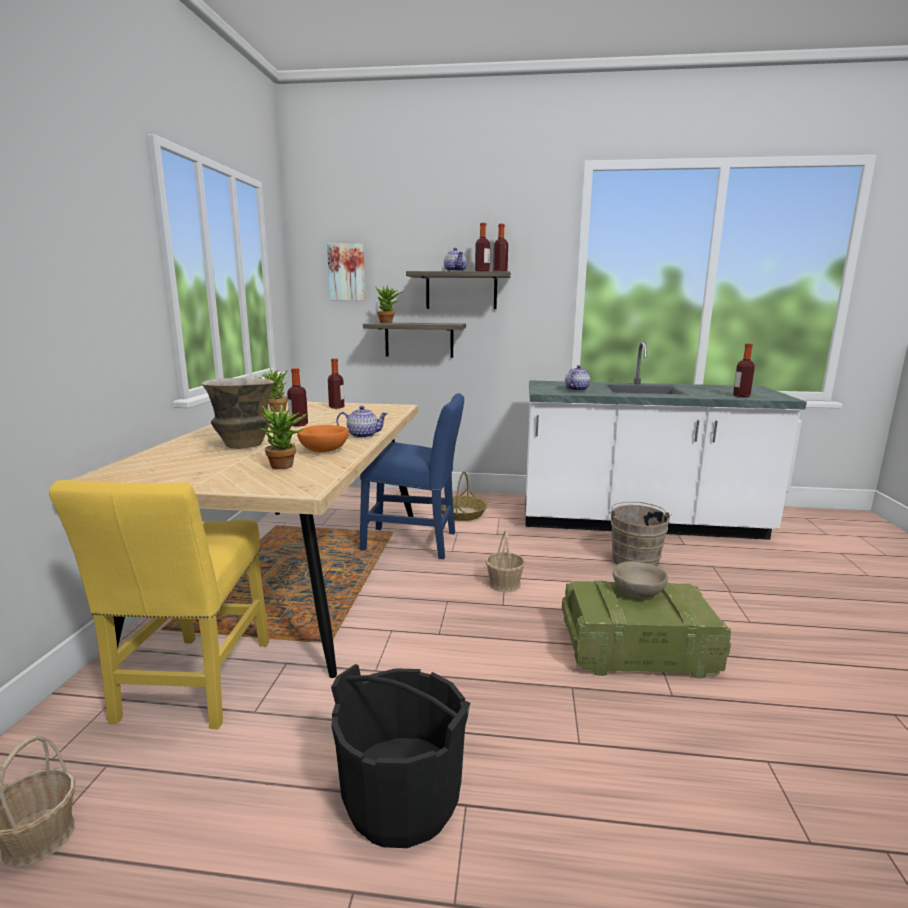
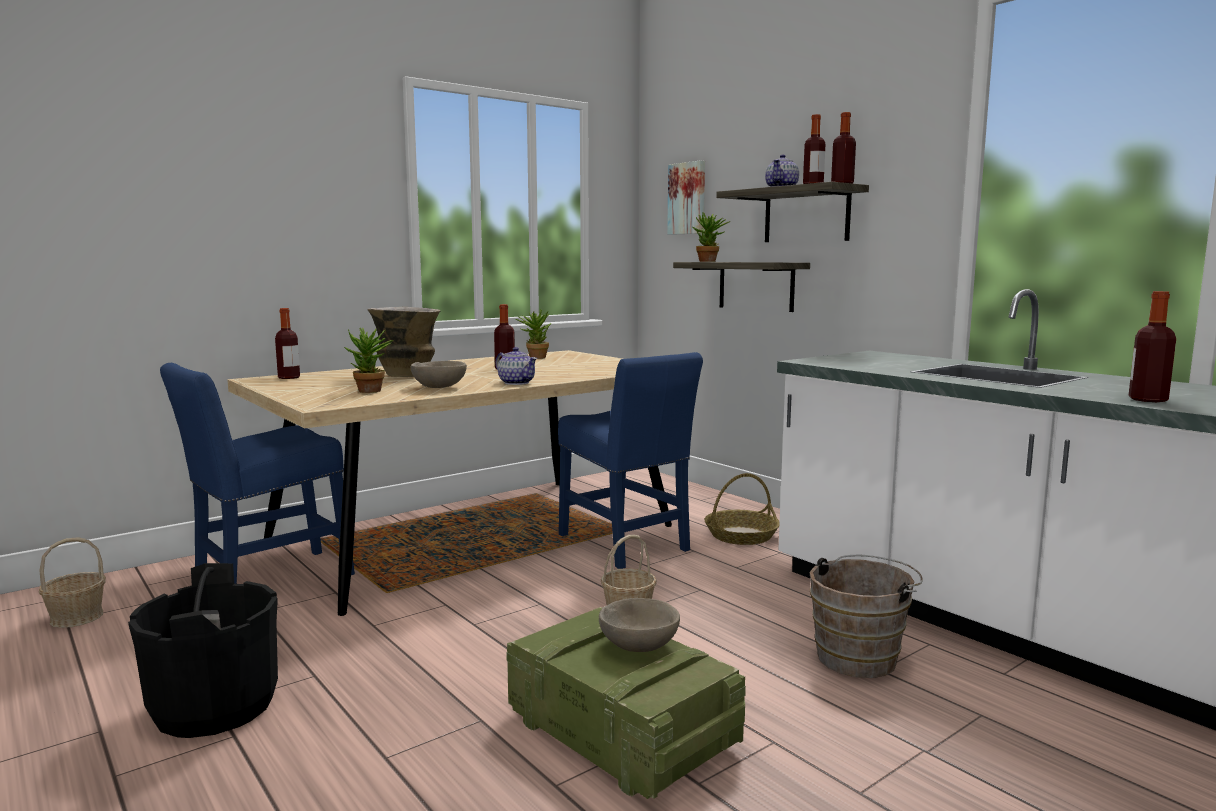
camera: 45 degrees right, 5 degrees down
yellow chair [49,480,269,729] -> blue chair [160,363,355,584]
orange bowl [297,425,349,453] -> beige bowl [411,361,467,388]
bottle [328,358,344,409] -> bottle moved to [275,308,300,379]
teapot [565,365,590,391] -> none

